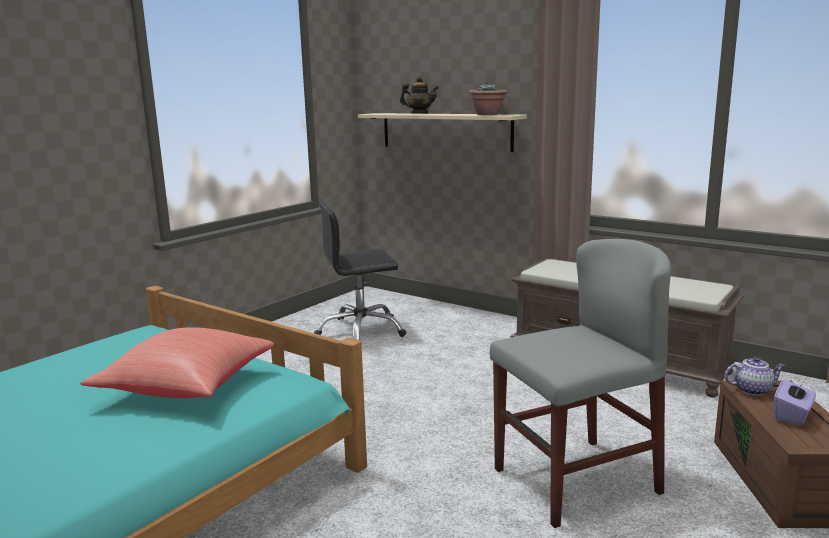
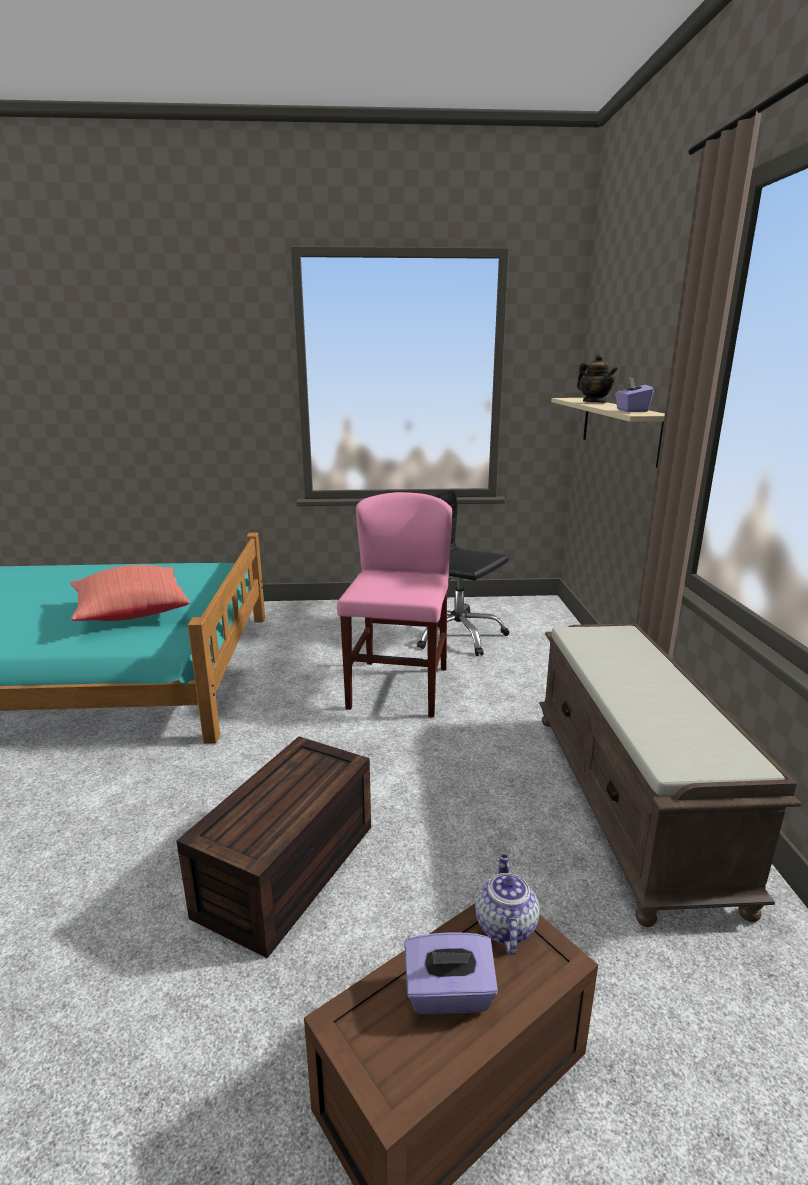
camera: 50 degrees right, 5 degrees up
potted plant [469,83,507,115] -> purple tissue box [615,377,654,412]
grey chair [490,239,671,528] -> brown storage box [176,737,371,958]
teapot [724,357,785,395] -> teapot turned 135 degrees counterclockwise [475,854,539,955]
none -> pink chair [337,492,452,717]

